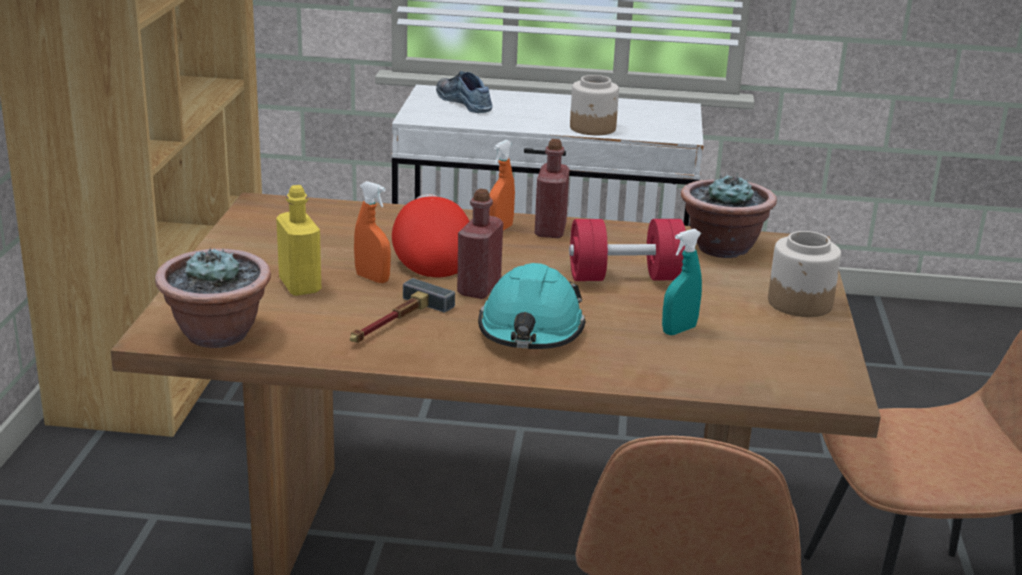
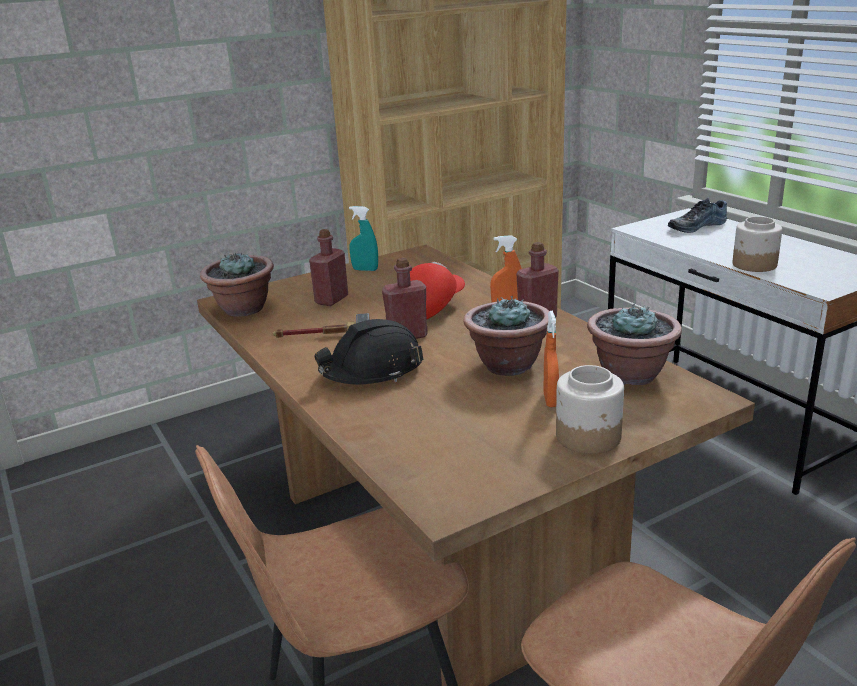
camera: 55 degrees right, 0 degrees up
yellow bottle [276,185,321,296] -> red bottle [309,229,348,306]
orange spray bottle [354,181,391,283] -> orange spray bottle moved to [544,311,559,407]
shoe [436,71,493,113] -> shoe turned 135 degrees counterclockwise [668,197,727,233]
turquoise hard hat [478,263,586,349] -> black hard hat [314,319,424,385]
red dumbbell [569,219,686,281] -> potted plant [463,296,549,376]
turquoise spray bottle [662,229,702,335] -> turquoise spray bottle moved to [349,206,378,271]

